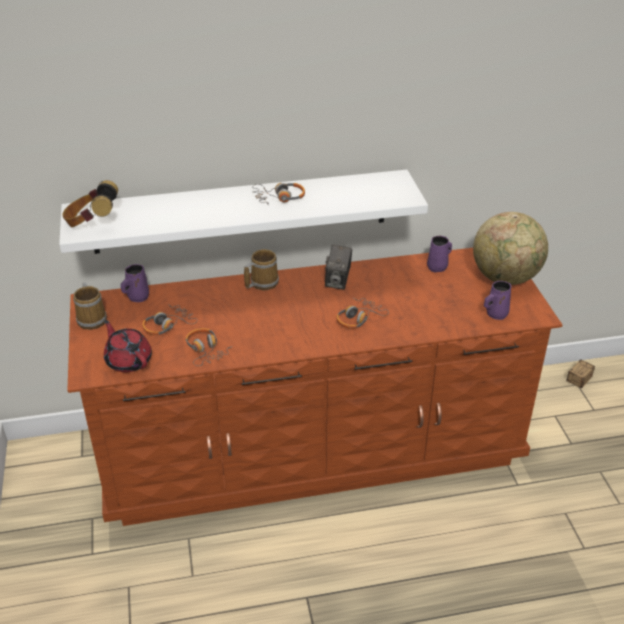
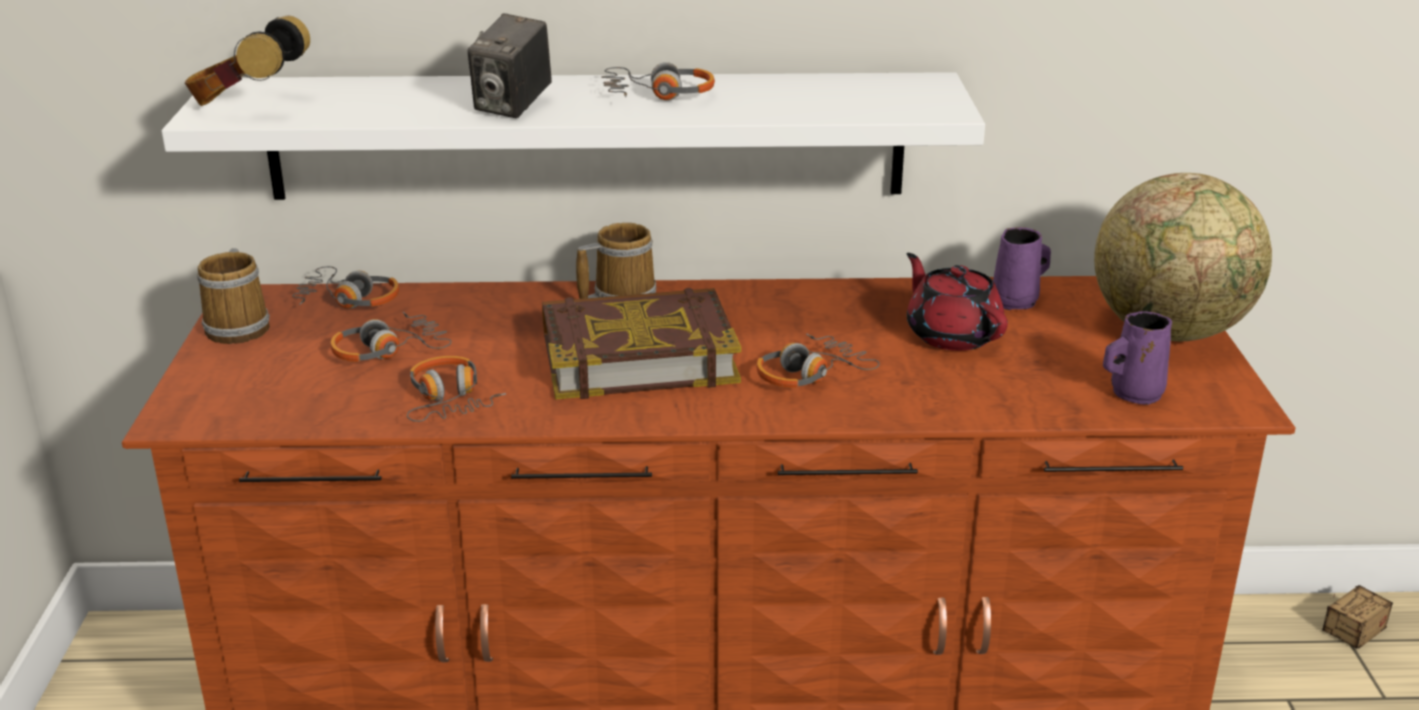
camera: 10 degrees right, 10 degrees down
red teapot [104,320,152,372] -> red teapot moved to [907,253,1008,351]
purple mug [121,264,149,302] -> headphones [293,266,399,308]
camera [325,245,352,290] -> camera moved to [468,13,552,118]
none -> book [542,288,741,400]

